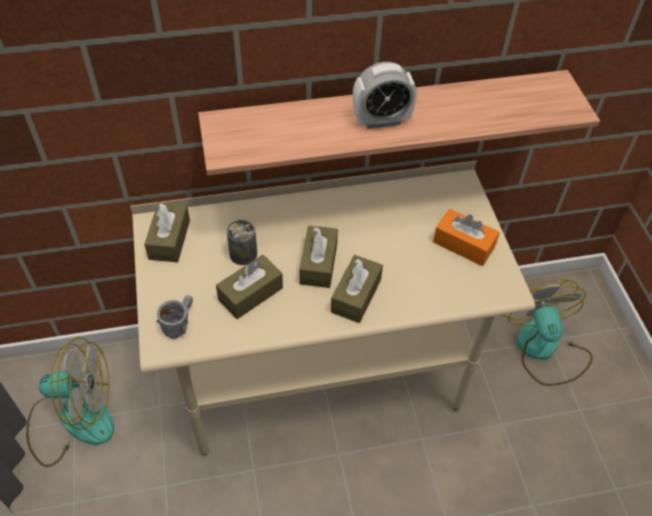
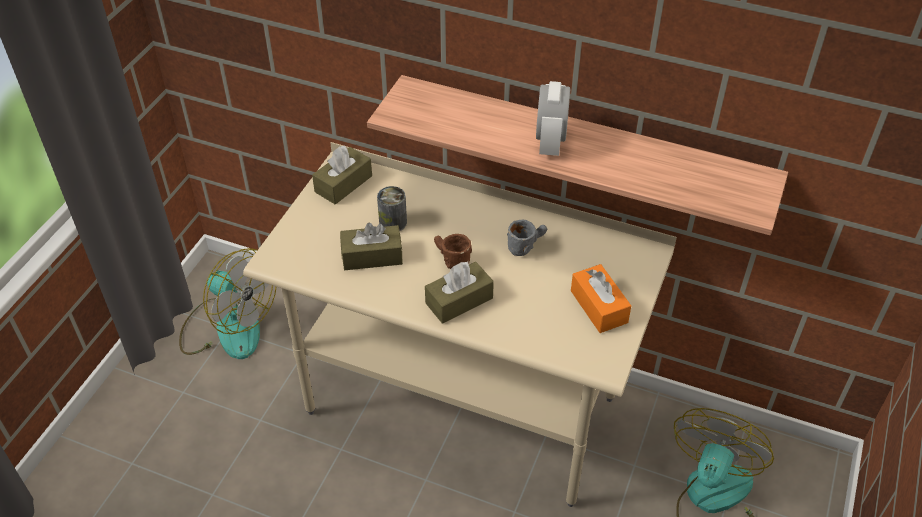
camera: 35 degrees right, 5 degrees down
grey mug [156,295,193,339] -> grey mug moved to [507,219,547,256]
brown tissue box [299,225,338,288] -> brown mug [434,234,472,269]
alarm clock [353,62,417,129] -> alarm clock turned 75 degrees clockwise [536,81,570,156]

